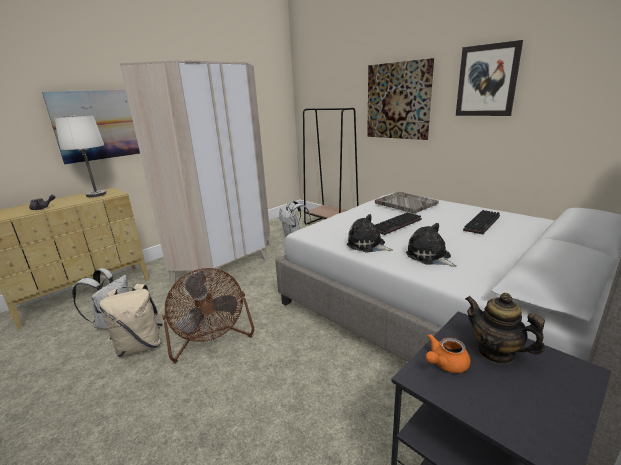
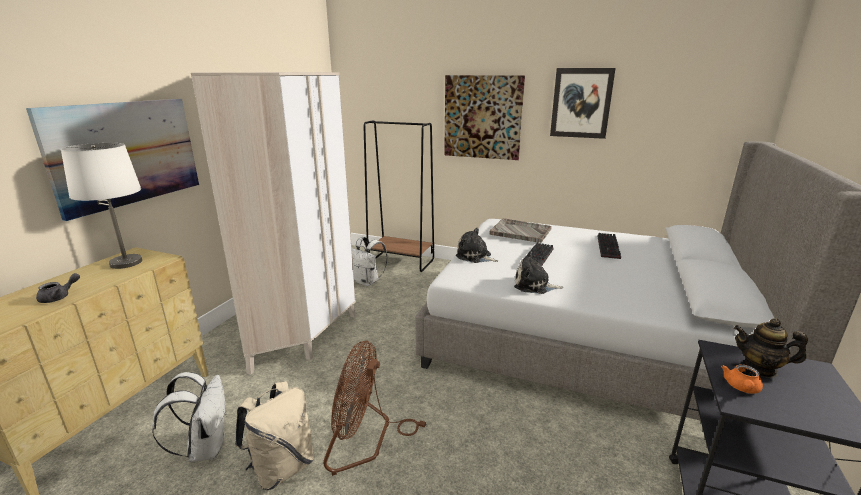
camera: 25 degrees left, 0 degrees up
brown fan [162,268,254,363] -> brown fan turned 150 degrees clockwise [323,341,427,476]
plush toy [406,223,457,267] -> plush toy moved to [456,227,498,263]

